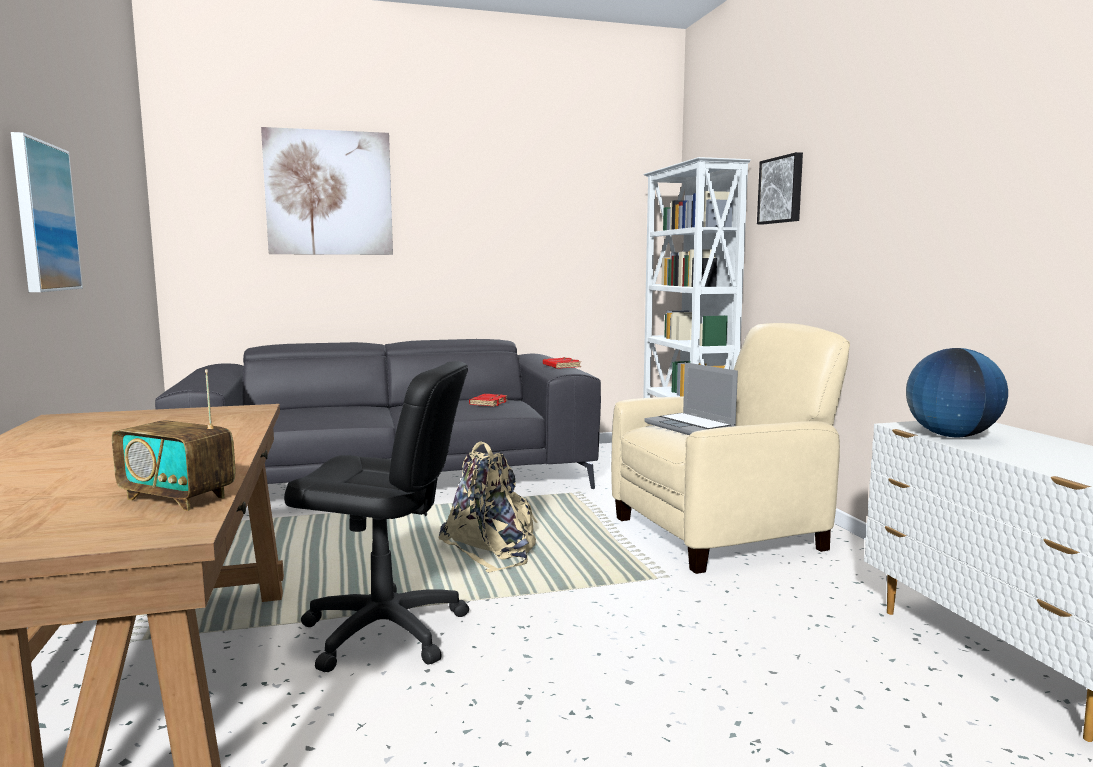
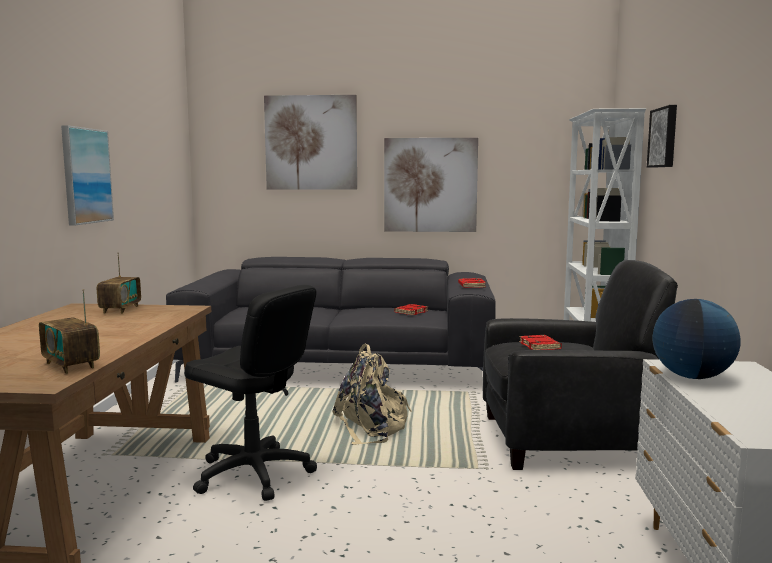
camera: 20 degrees right, 0 degrees up
beige armchair [611,323,850,574] -> black armchair [482,260,678,470]
laptop [644,362,738,435] -> red book [519,335,562,350]
none -> radio [97,253,141,314]
none -> picture [384,138,478,232]

